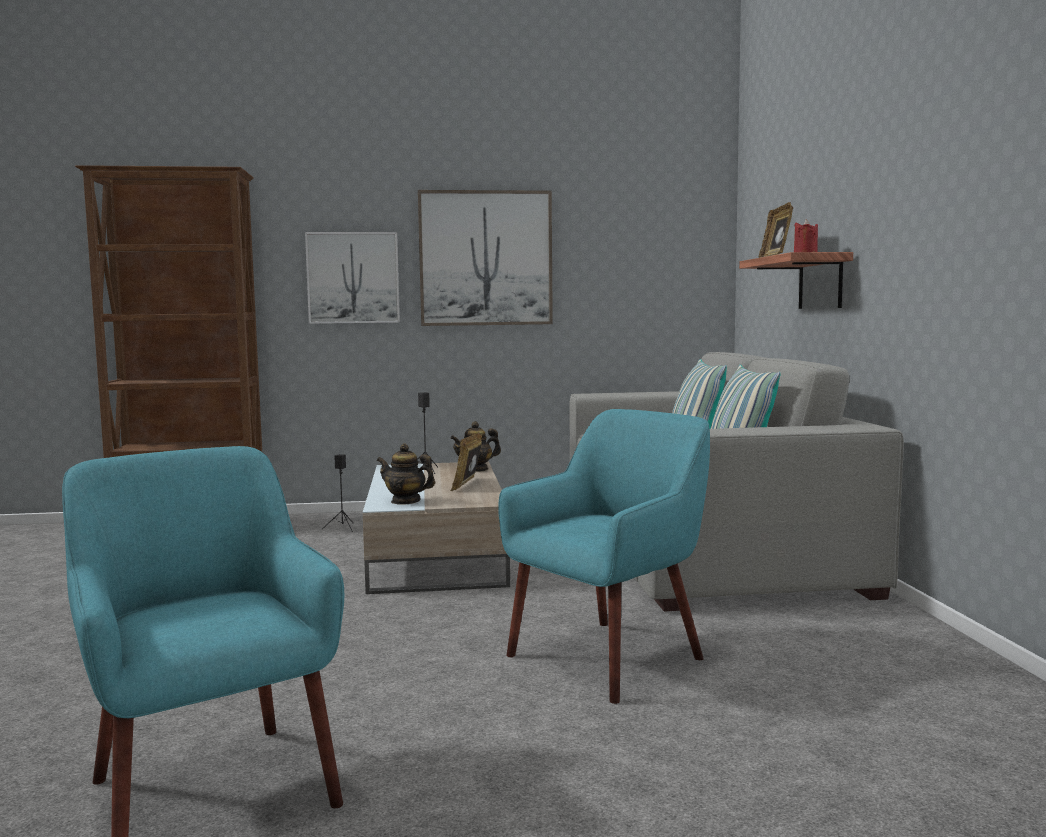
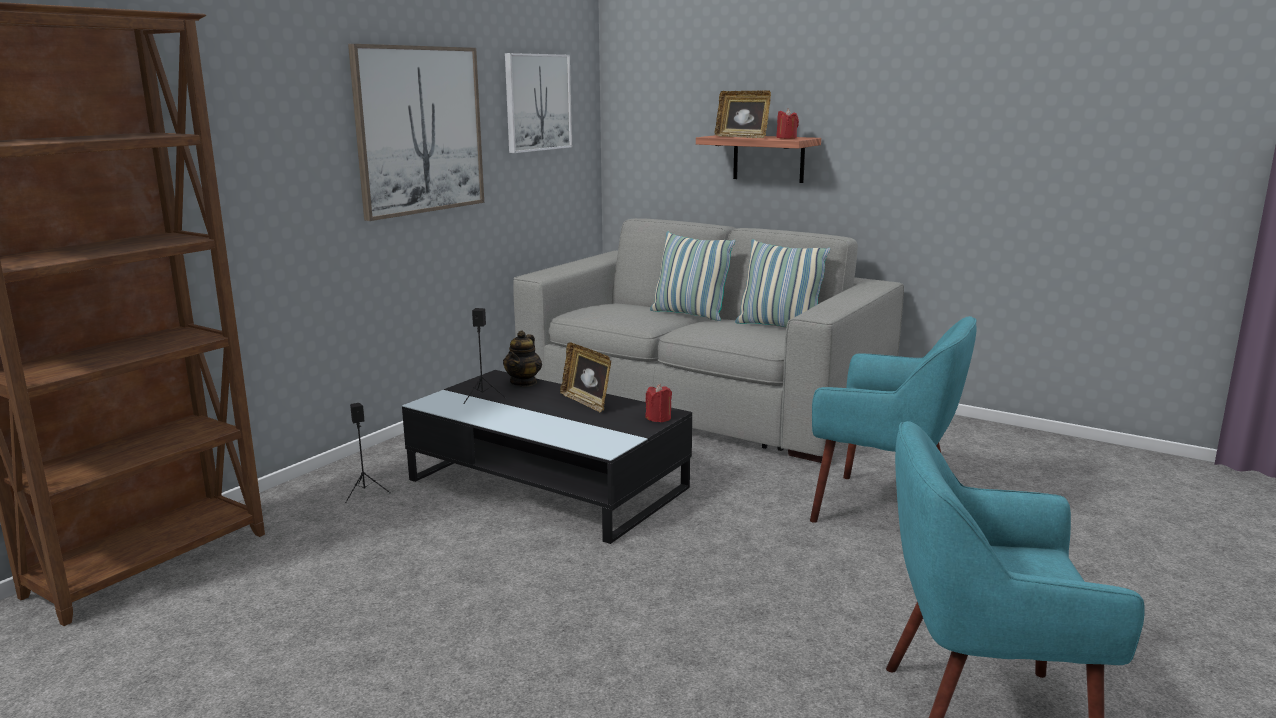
camera: 50 degrees left, 10 degrees up
picture [305,232,400,324] -> picture moved to [505,53,572,153]
beige coffee table [363,461,510,594] -> black coffee table [402,370,692,544]
teapot [377,444,435,505] -> none
turquoise armchair [498,409,710,704] -> turquoise armchair turned 120 degrees clockwise [810,316,977,523]
none -> red candle [645,384,672,422]

